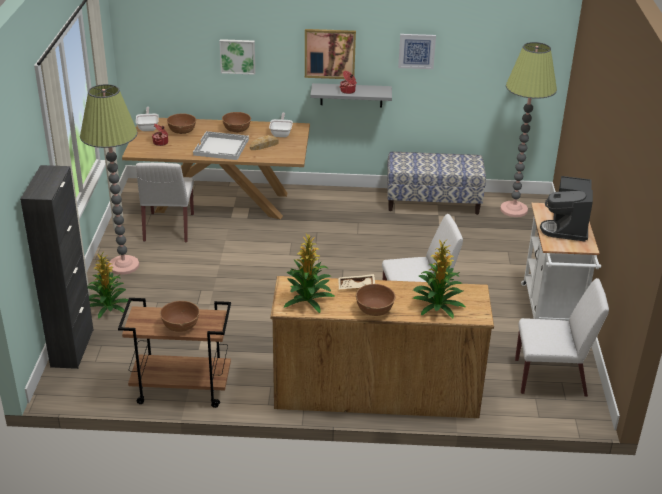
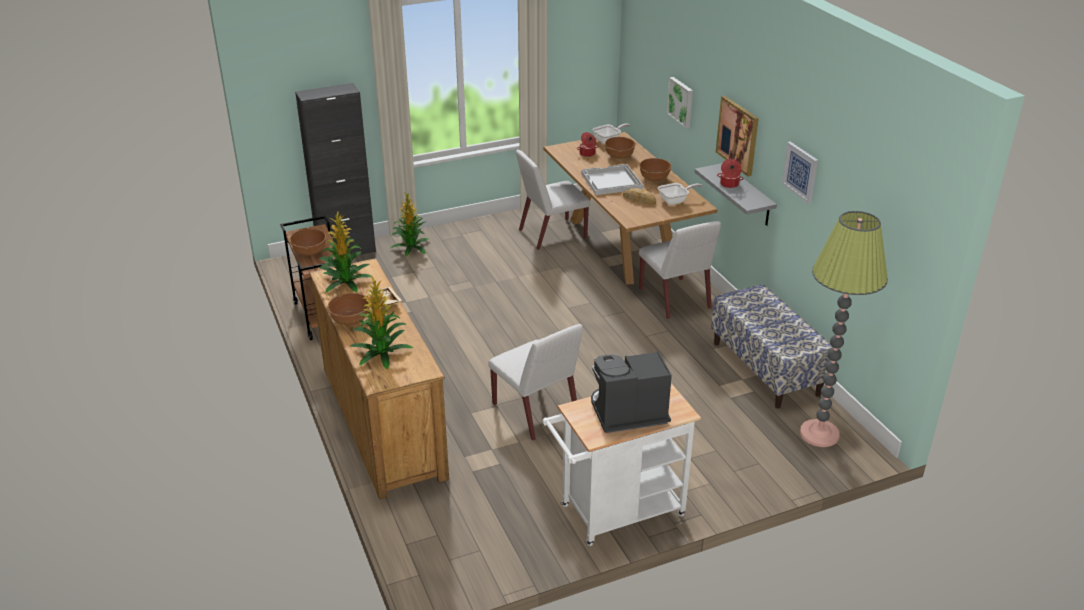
camera: 65 degrees right, 0 degrees up
floor lamp [80,84,140,275] -> none
white chair [515,278,609,397] -> white chair moved to [639,221,721,319]

